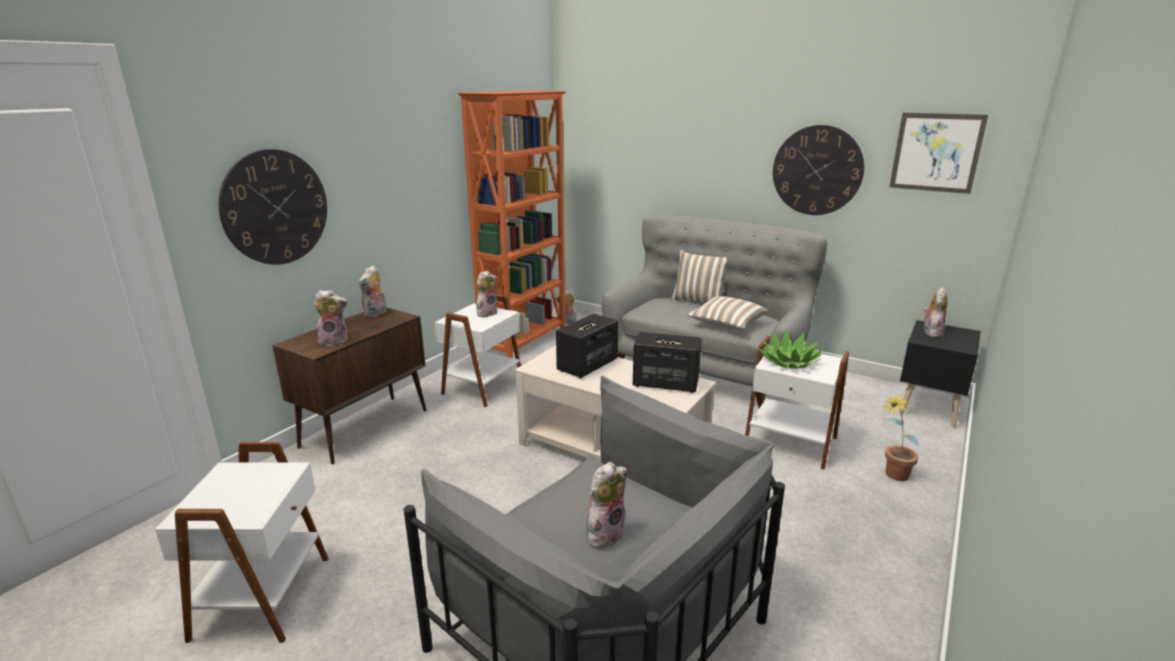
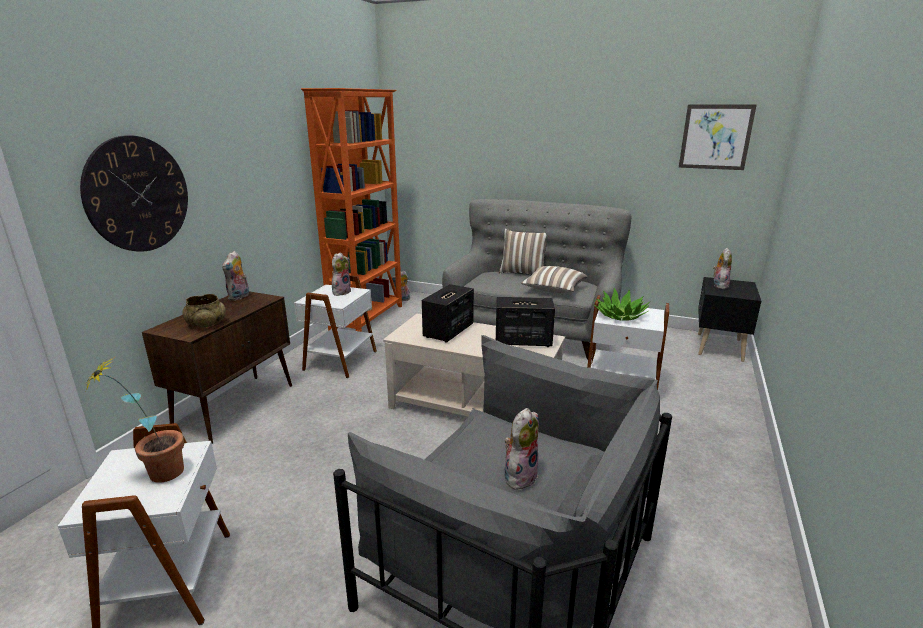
camera: 10 degrees left, 0 degrees up
plush toy [314,290,348,346] -> beige bowl [182,294,226,327]
wall clock [773,125,864,215] -> none
potted plant [881,394,919,481] -> potted plant moved to [85,359,184,483]

